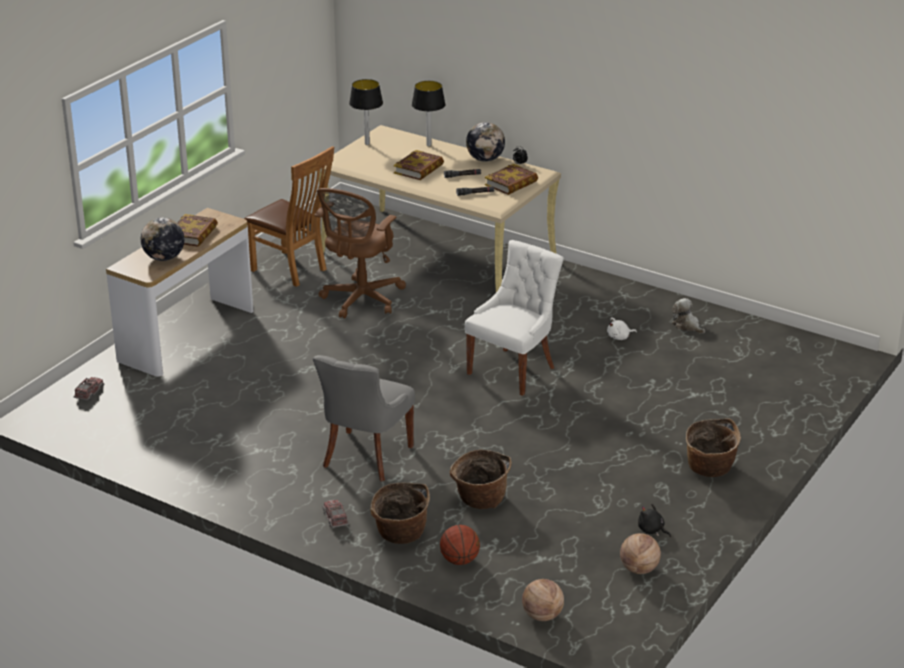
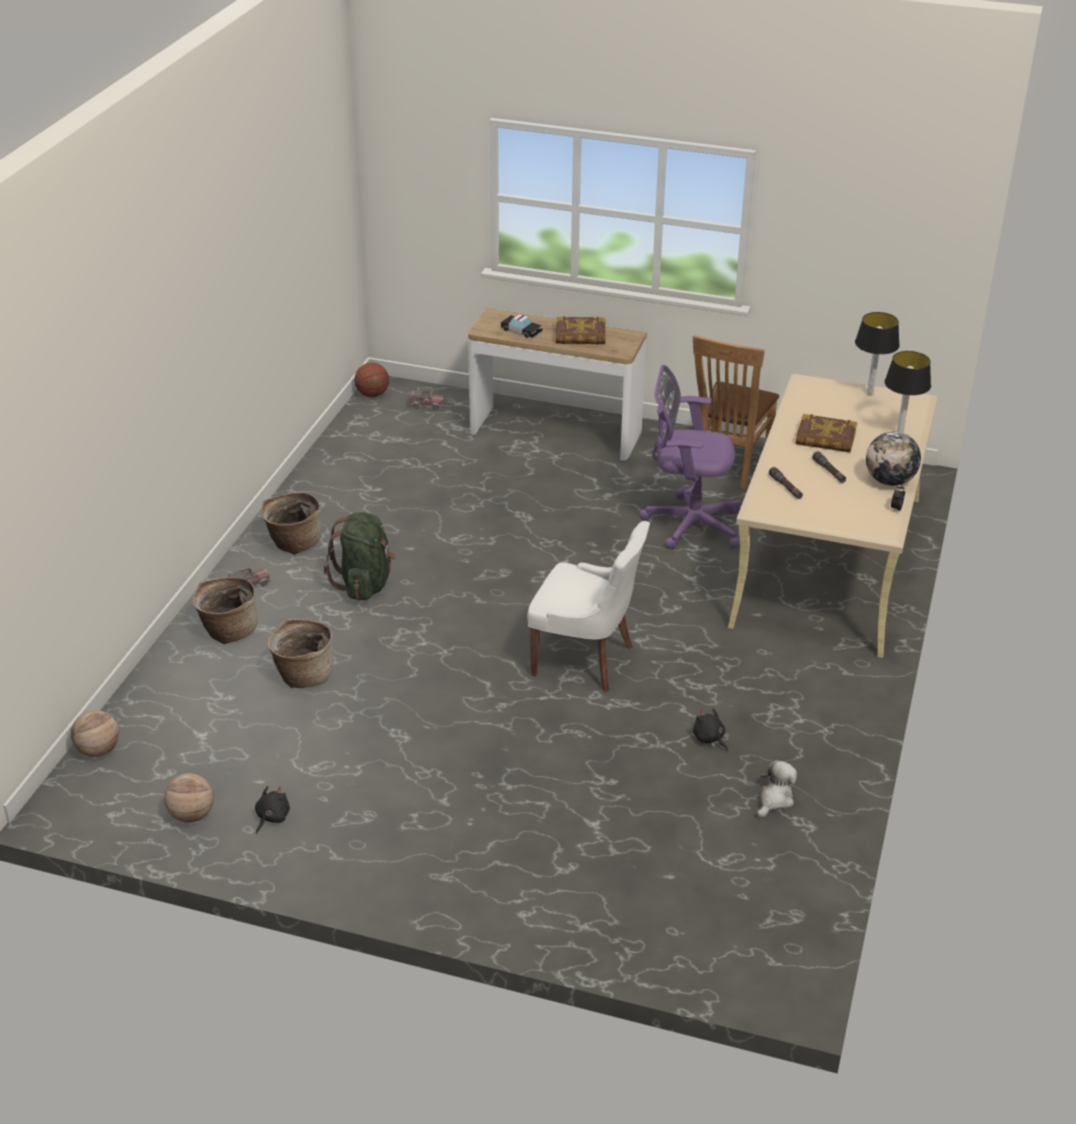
camera: 75 degrees right, 5 degrees up
globe [141,217,184,261] -> toy car [501,314,543,338]
grey chair [313,355,415,481] -> green backpack [324,512,396,600]
brown office chair [314,188,406,318] -> purple office chair [639,365,742,549]
basketball [440,525,480,565] -> basketball moved to [355,362,389,397]
book [485,164,538,195] -> none
white plush toy [607,318,637,340] -> black plush toy [693,708,728,751]
basket [686,418,741,477] -> basket moved to [261,492,321,555]

